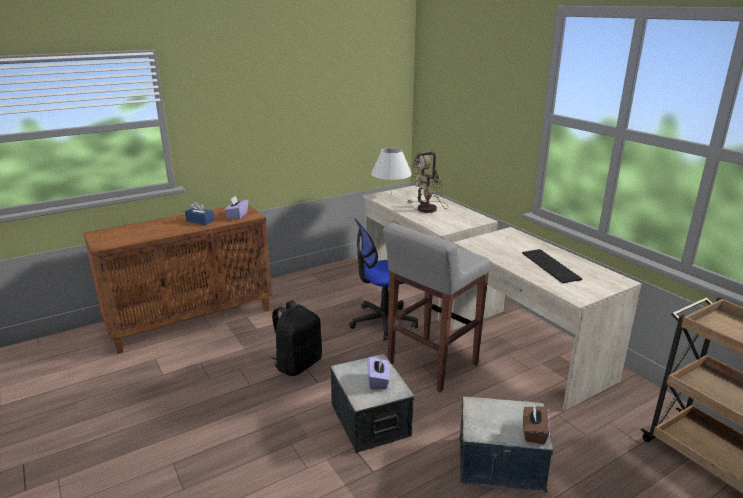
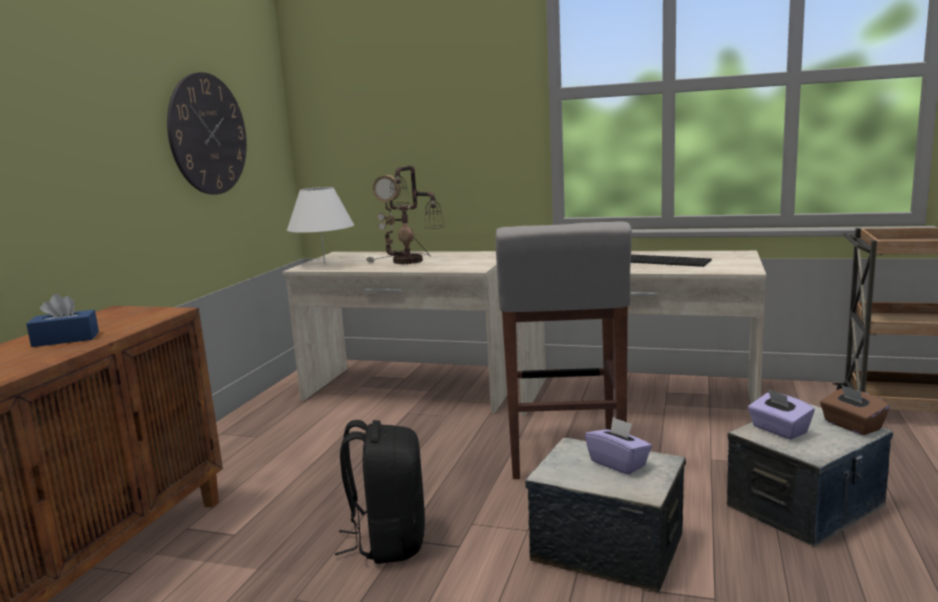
camera: 40 degrees left, 10 degrees down
purple tissue box [224,195,248,220] -> purple tissue box moved to [748,389,815,440]
office chair [349,218,418,341] -> none
none -> wall clock [167,72,247,195]

